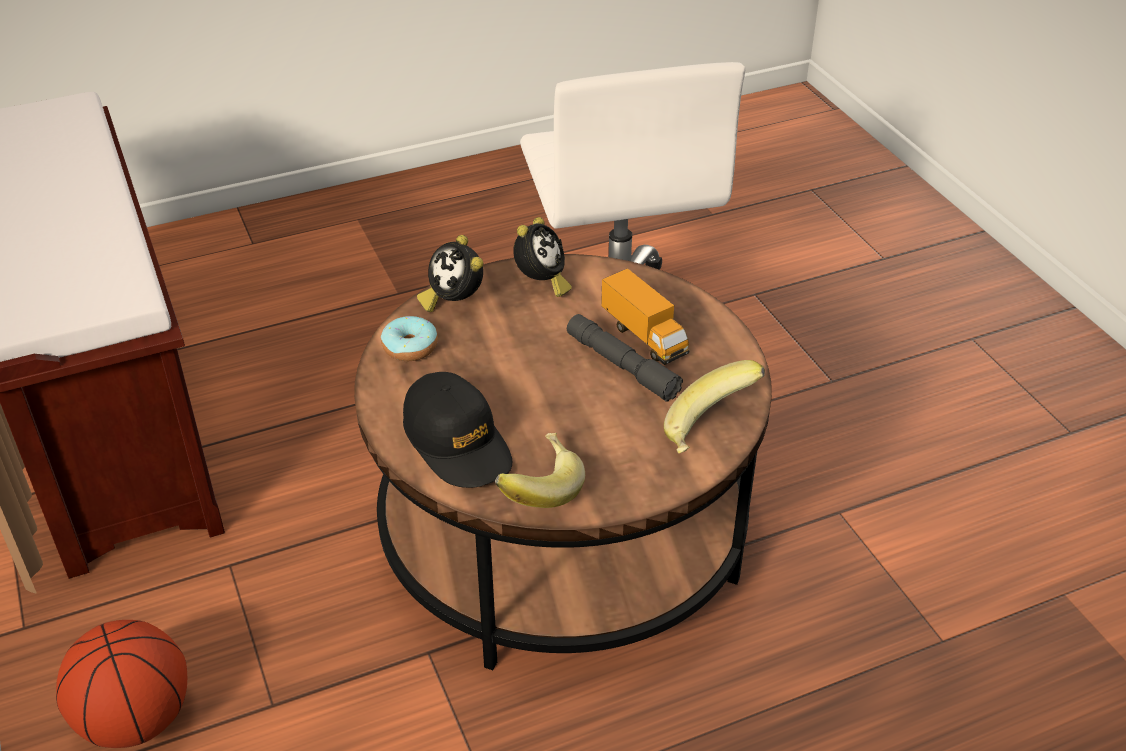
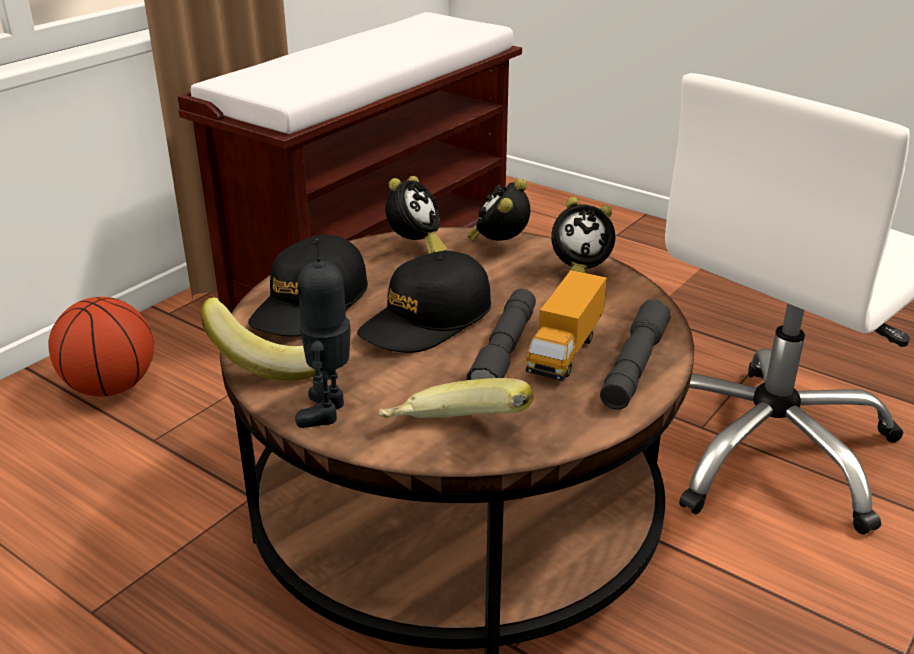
camera: 60 degrees right, 10 degrees down
donut [381,316,438,361] -> alarm clock [385,176,447,254]
none -> toy robot [295,239,350,428]
none -> black cap [357,251,491,353]
none -> grey flashlight [600,300,671,410]

